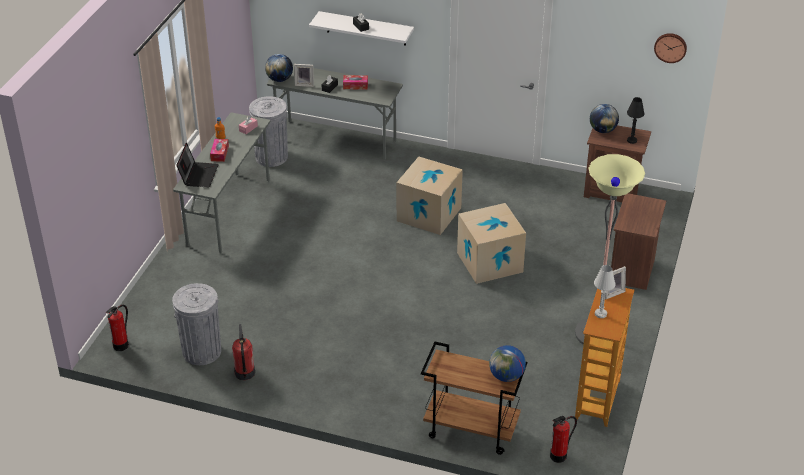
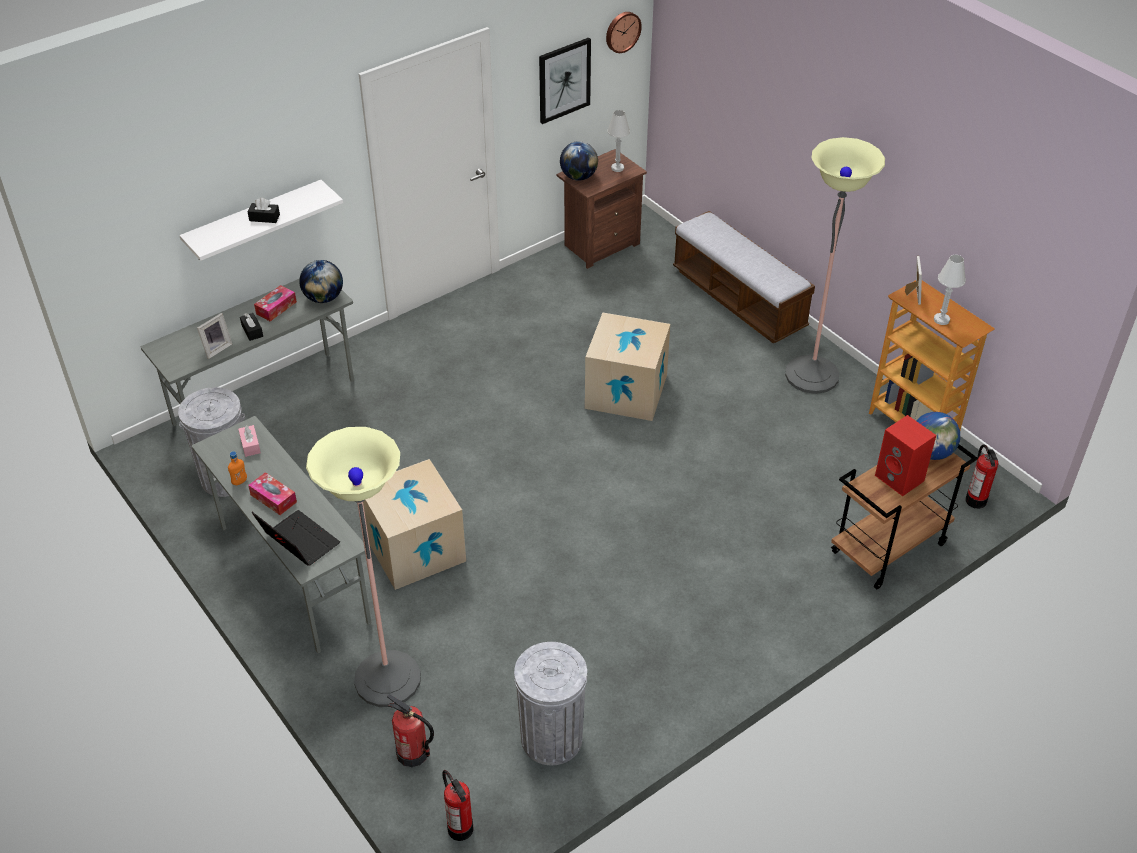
camera: 55 degrees left, 5 degrees up
fire extinguisher [232,324,255,380] -> fire extinguisher moved to [387,694,434,767]
globe [265,54,293,82] -> globe moved to [299,260,343,303]
cardboard box [397,157,463,235] -> cardboard box moved to [363,459,466,590]
brown nightstand [611,193,666,290] -> bench [673,211,815,343]
black table lamp [627,97,645,144] -> white table lamp [607,110,630,172]
none -> floor lamp [306,427,421,707]
none -> picture [539,38,591,124]
none -> red speaker [875,415,936,496]

